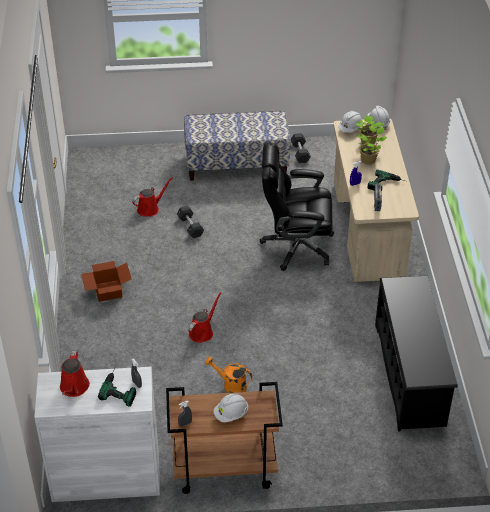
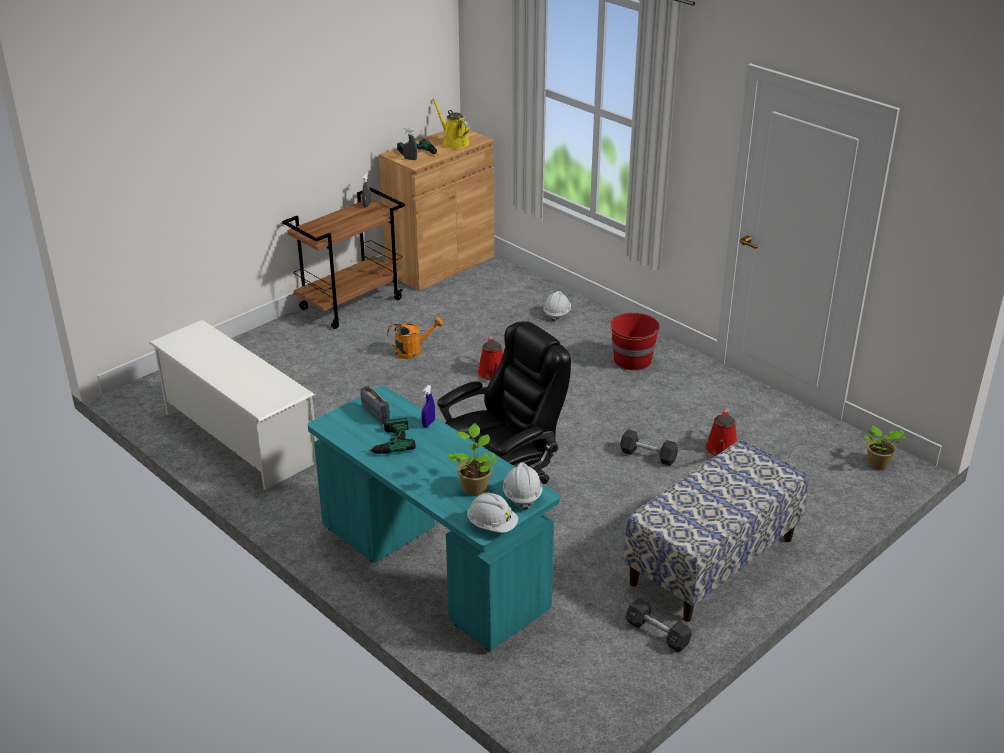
camera: 140 degrees right, 10 degrees down
white cabinet [34,367,160,502] -> brown cabinet [379,130,494,291]
red watering can [60,351,90,397] -> yellow watering can [432,99,470,149]
cardboard box [81,261,131,302] -> red bucket [609,313,660,370]
white hard hat [214,394,248,422] -> white hard hat moved to [544,291,571,322]
beige desk [333,119,419,282] -> turquoise desk [307,386,560,651]
potted plant [357,126,387,165] -> potted plant moved to [864,426,907,469]
black shoe rack [375,275,458,432] -> white shoe rack [149,320,317,490]

